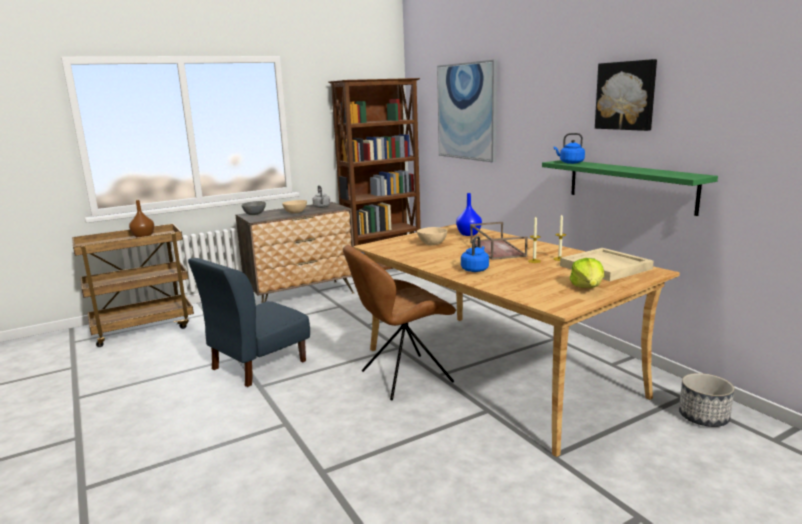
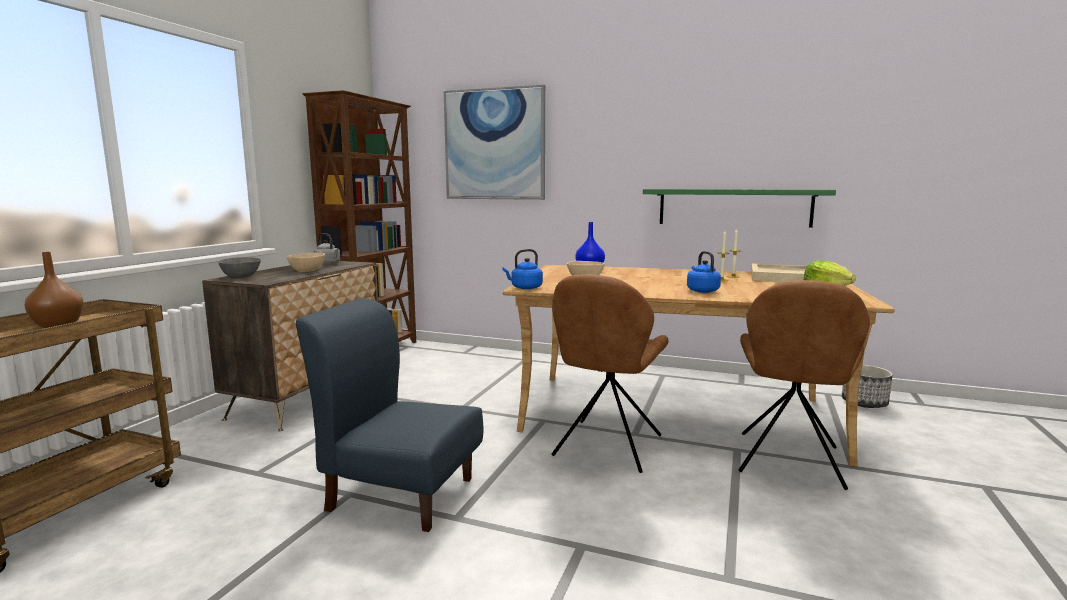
camera: 40 degrees left, 5 degrees down
blue chair [188,258,310,387] -> blue chair turned 105 degrees clockwise [296,298,483,532]
brown tray [470,222,528,260] -> none
blue kettle [554,133,585,164] -> blue kettle moved to [502,249,543,289]
picture [595,59,657,131] -> none
none -> brown chair [738,280,870,490]

